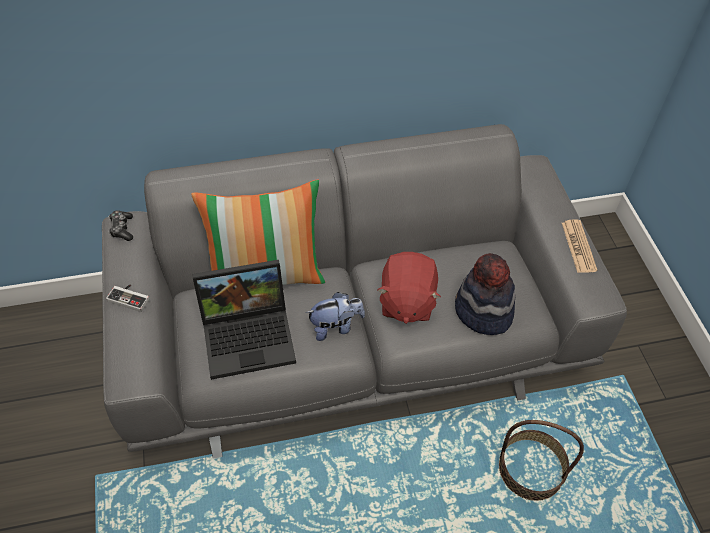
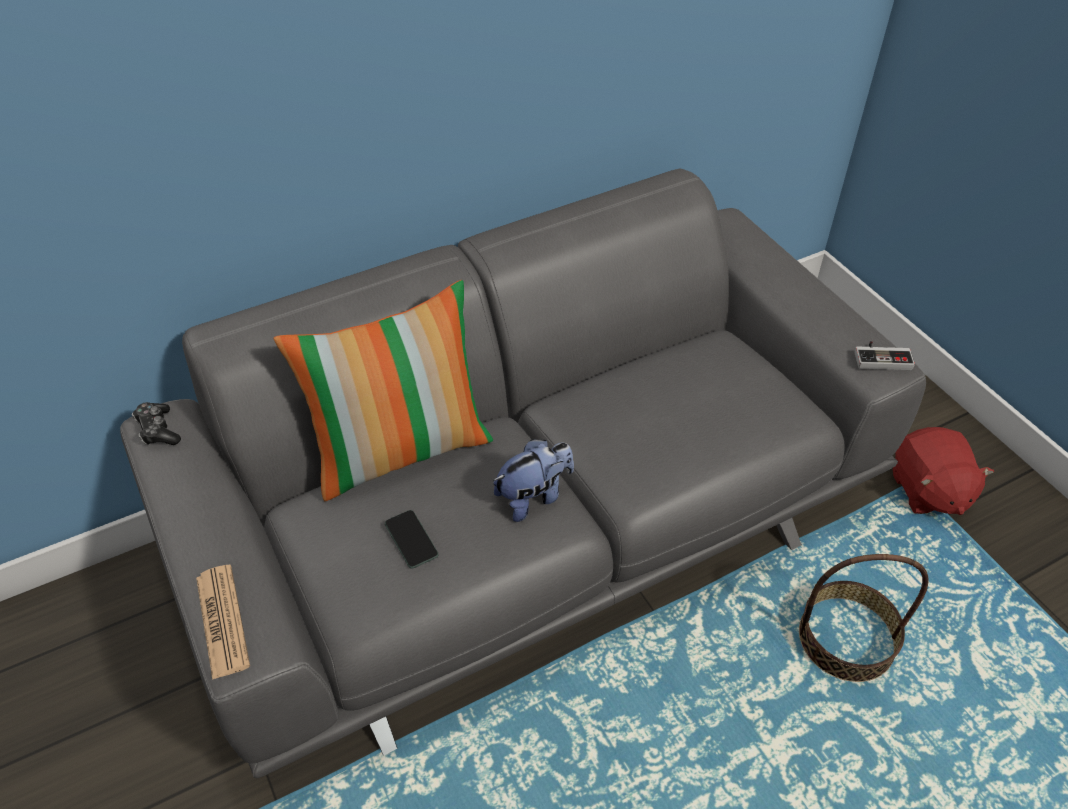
camera: 15 degrees left, 5 degrees down
game controller [106,284,149,312] -> game controller moved to [854,341,915,370]
laptop [192,260,296,380] -> phone [385,510,439,568]
red plush toy [377,252,441,324] -> red plush toy moved to [893,427,994,515]
hat [455,253,515,335] -> none
newspaper [562,219,597,273] -> newspaper moved to [196,565,250,680]

